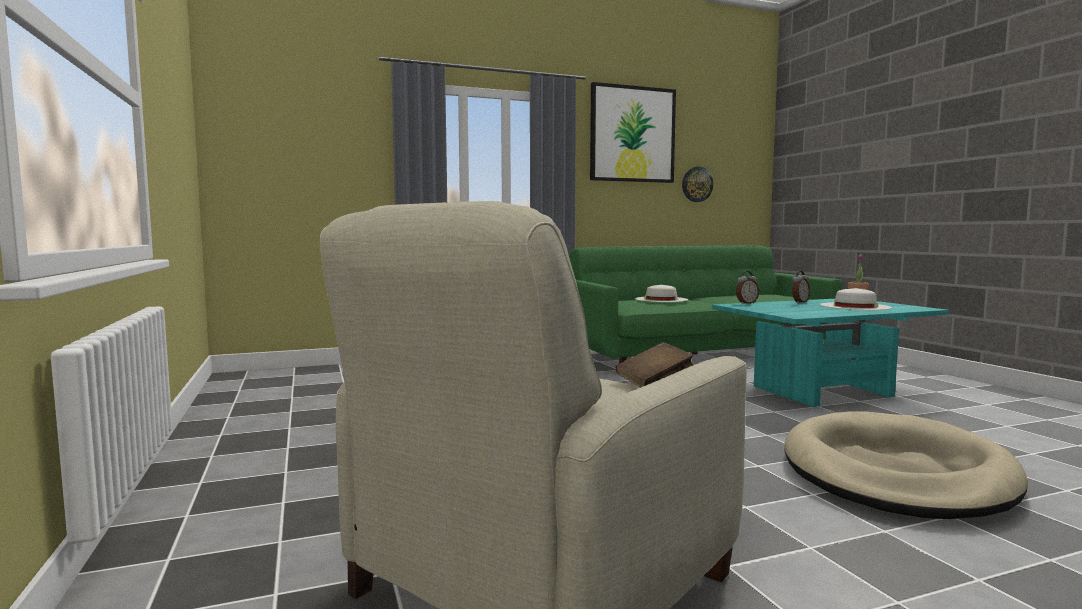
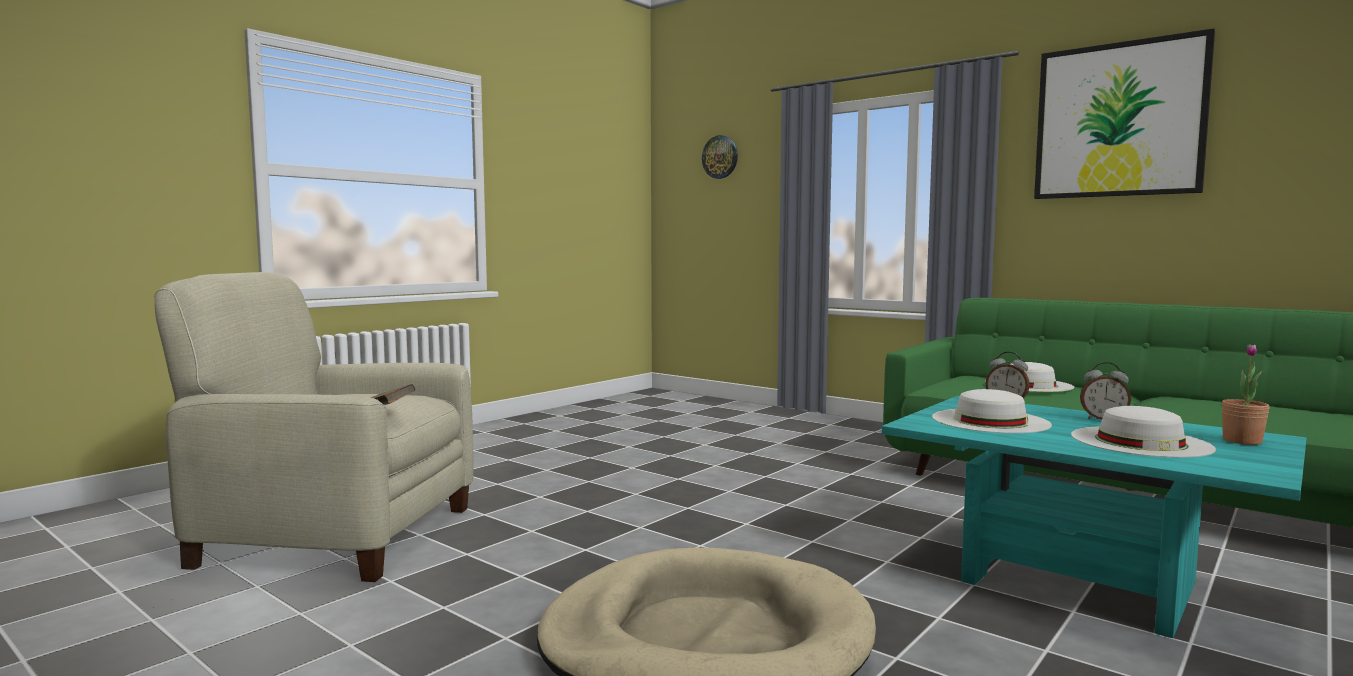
camera: 60 degrees right, 0 degrees up
wall clock [682,167,713,202] -> wall clock moved to [702,135,738,179]
none -> white hat [932,389,1052,433]

